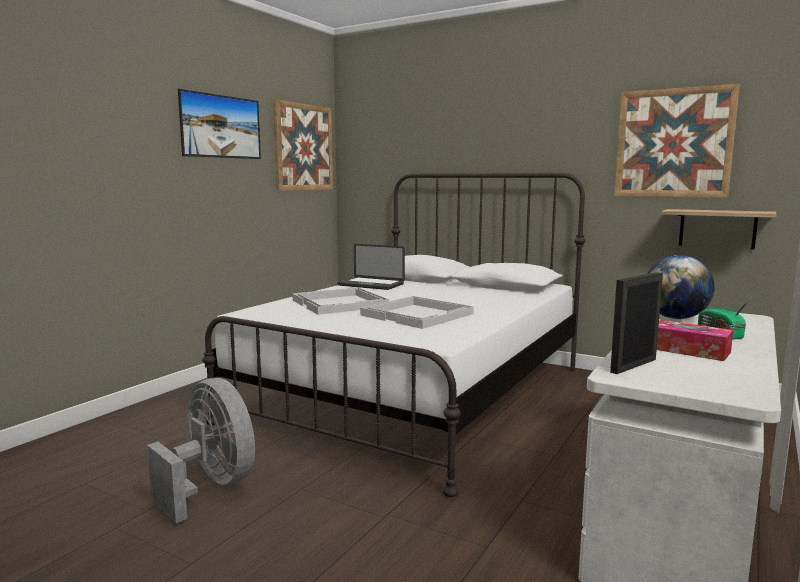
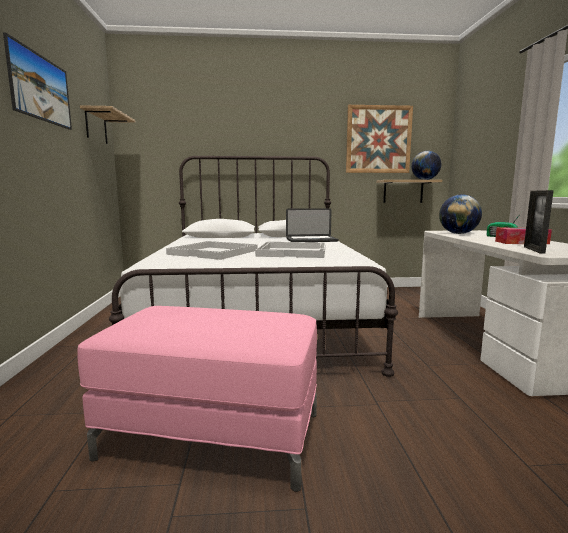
camera: 35 degrees left, 0 degrees up
grey fan [147,378,255,523] -> pink ottoman [77,306,317,492]
picture [274,99,333,191] -> shelf [80,105,135,144]
laptop [337,244,405,290] -> laptop moved to [286,208,338,242]
none -> globe [411,151,441,180]

